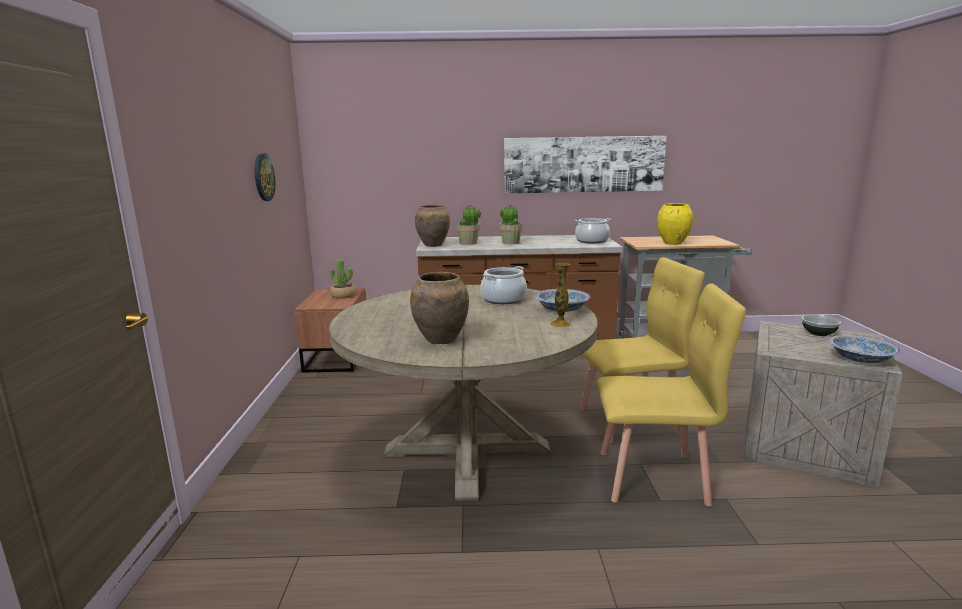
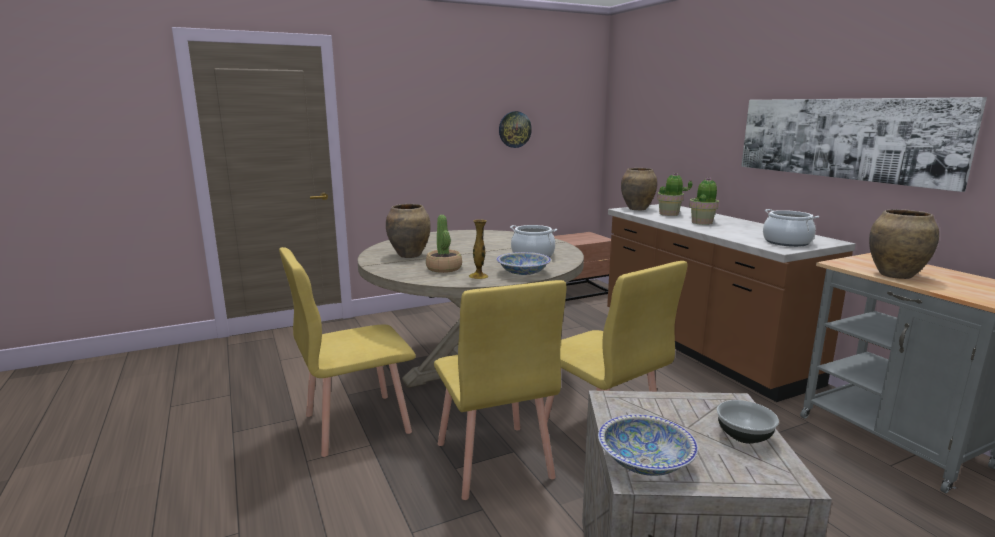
camera: 65 degrees right, 0 degrees up
potted plant [330,259,356,299] -> potted plant moved to [426,215,462,273]
yellow vase [657,203,693,245] -> brown vase [869,209,939,279]
none -> yellow chair [279,247,416,457]

